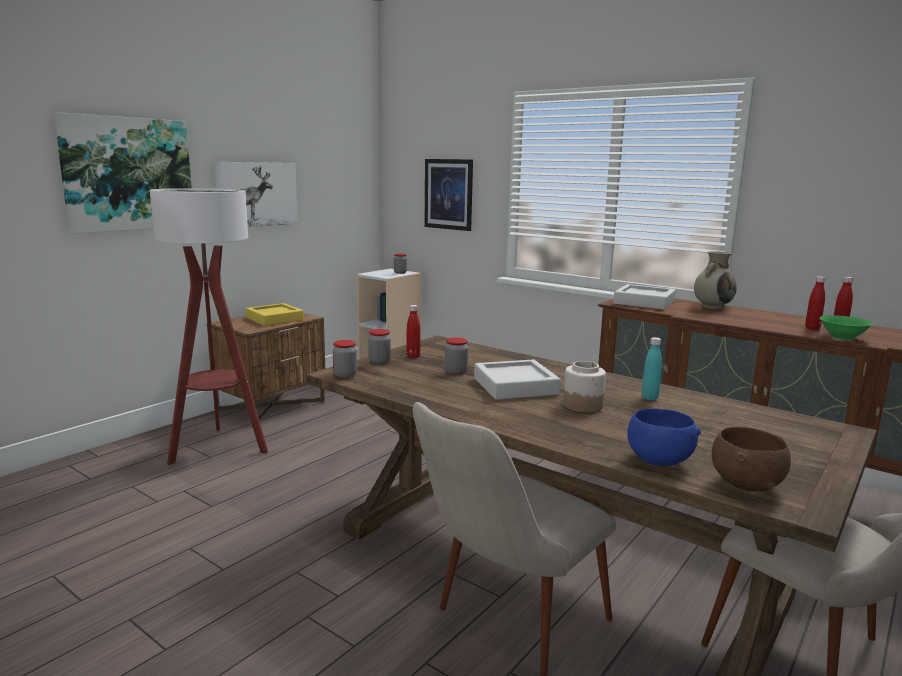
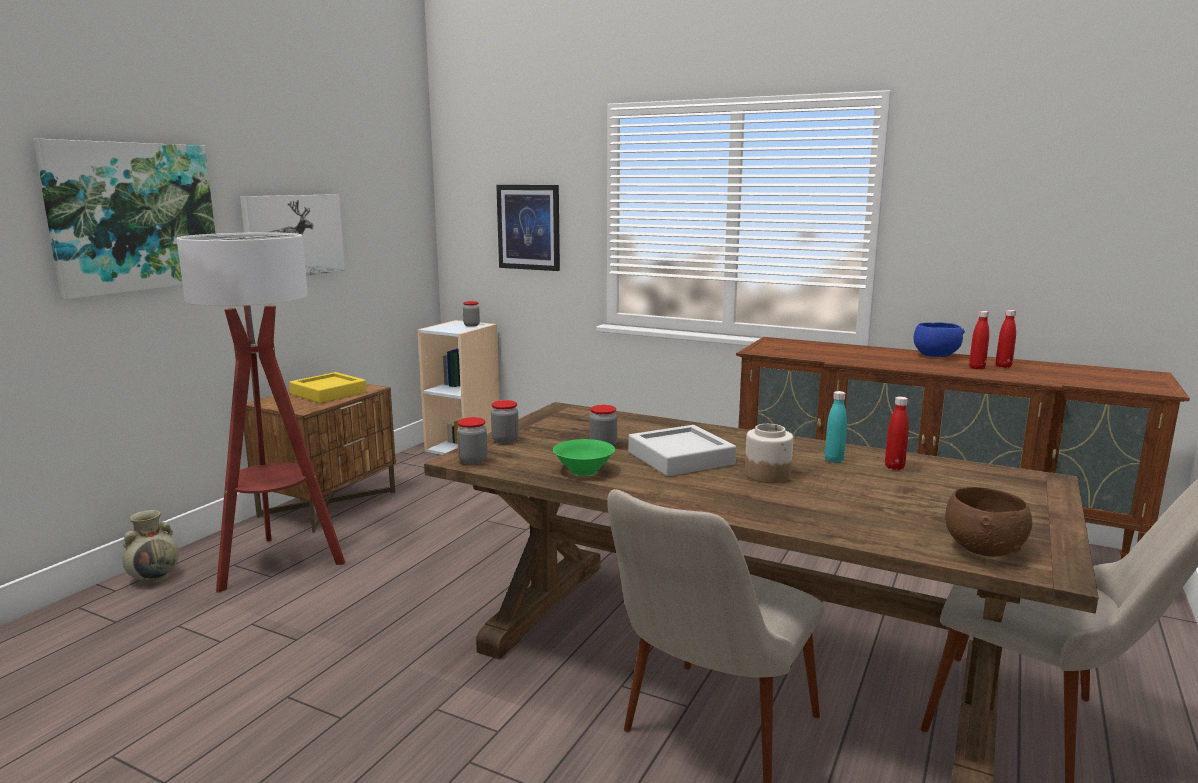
camera: 10 degrees left, 0 degrees up
red bottle [406,305,421,358] -> red bottle moved to [885,397,909,470]
grey tray [613,284,676,310] -> none
blue bowl [627,409,701,466] -> blue bowl moved to [913,322,965,357]
beige vase [694,251,737,310] -> beige vase moved to [122,510,179,585]
green bowl [819,315,873,340] -> green bowl moved to [553,439,615,476]

